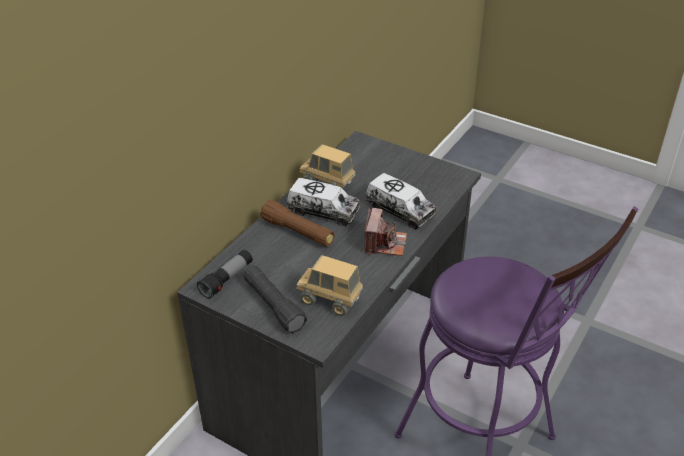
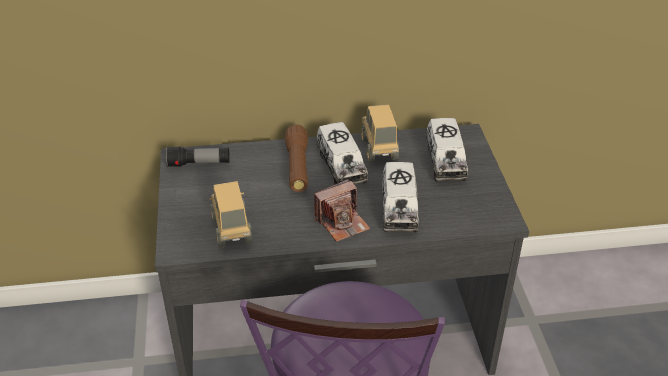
camera: 50 degrees right, 0 degrees up
black flashlight [244,266,307,333] -> none
none -> toy truck [426,118,468,182]

